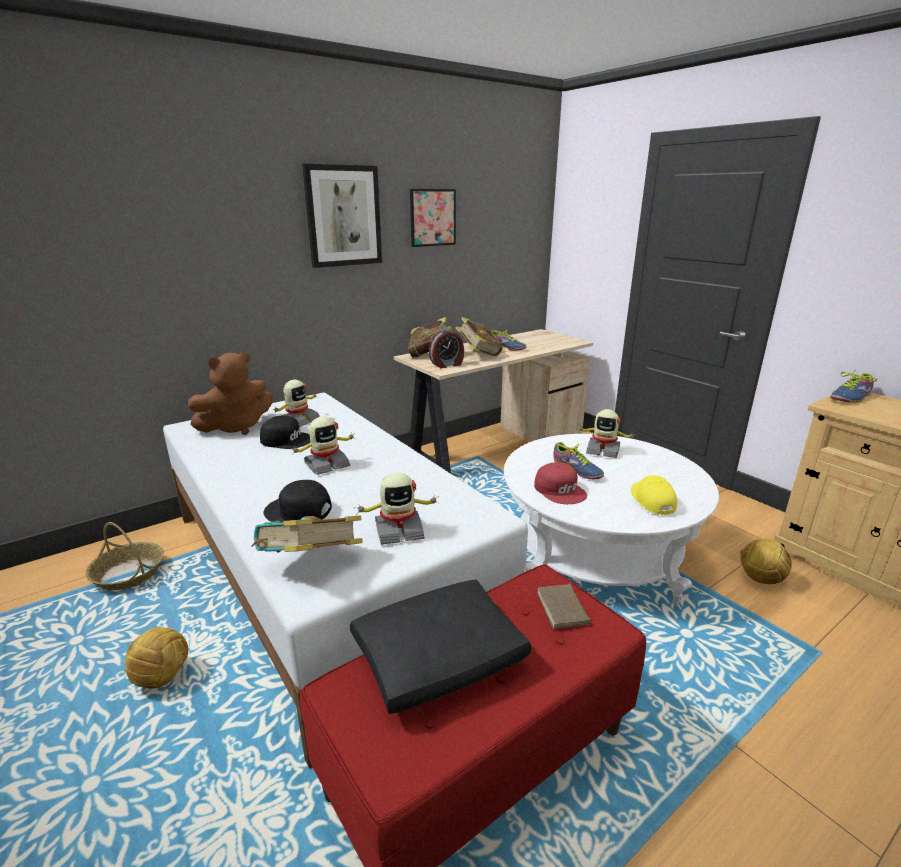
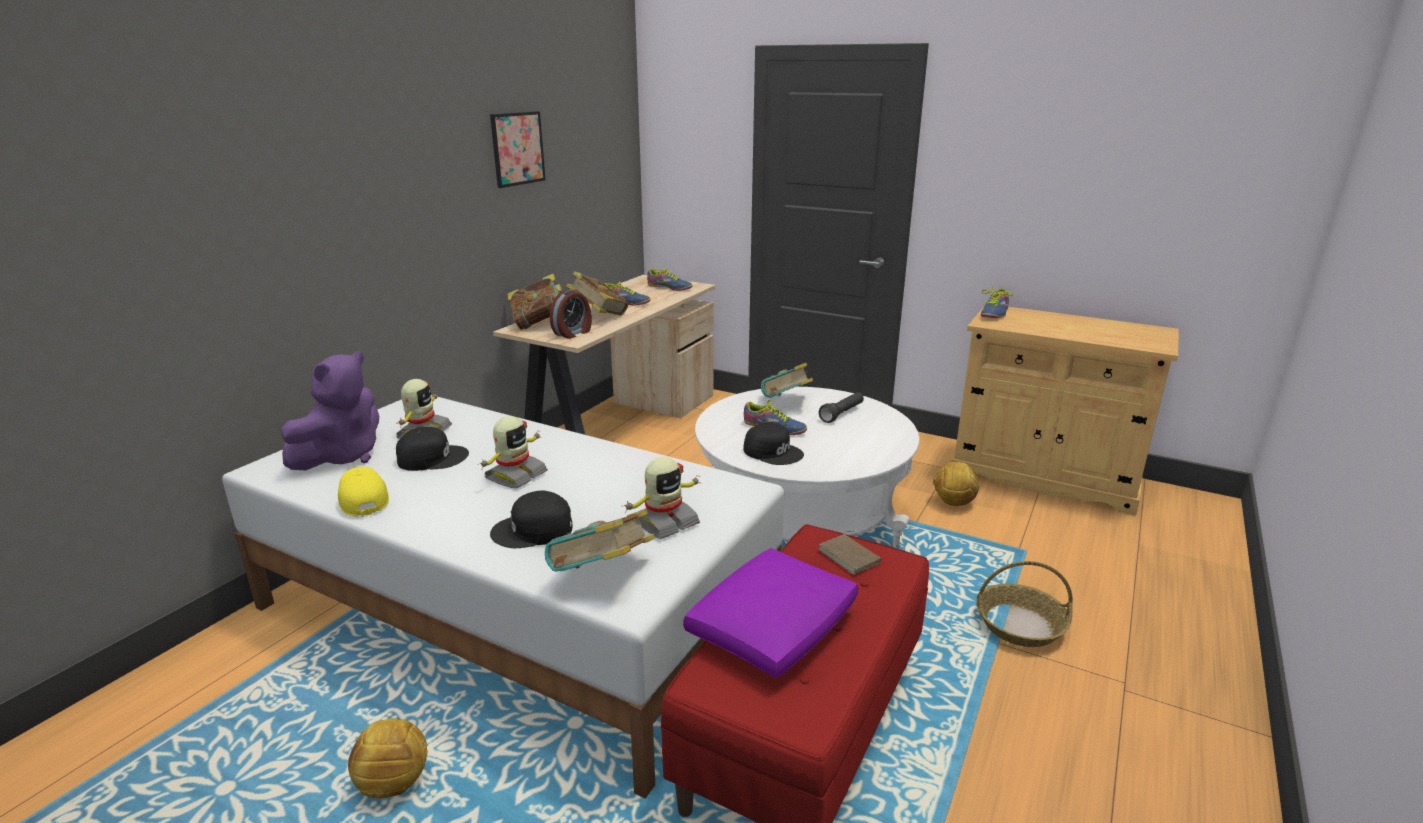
camera: 25 degrees left, 0 degrees up
basket [85,522,164,590] -> basket moved to [976,561,1073,647]
brown plush toy [188,352,273,435] -> purple plush toy [281,351,379,470]
picture [302,164,382,268] -> none
black pillow [350,579,531,714] -> purple pillow [683,548,859,678]
red cap [534,462,587,504] -> black cap [743,422,804,465]
toy robot [576,409,634,458] -> book [761,363,813,398]
yellow cap [631,475,677,515] -> yellow cap moved to [338,467,389,516]
none -> shoe [647,267,692,291]
none -> black flashlight [819,392,864,423]

